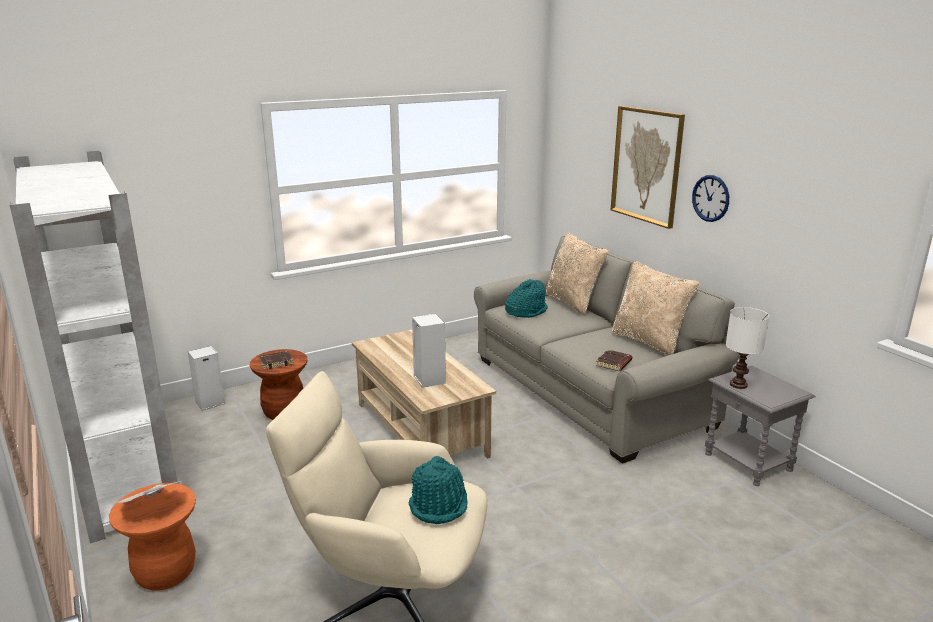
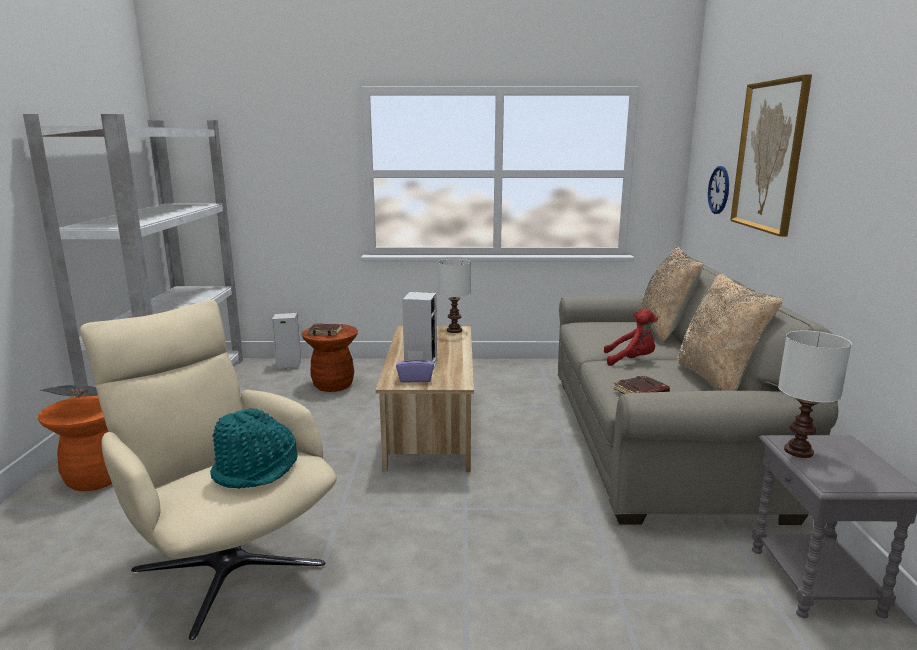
camera: 30 degrees right, 5 degrees down
turquoise hat [505,279,548,318] -> none
wall clock [692,175,729,222] -> wall clock moved to [708,166,729,214]
none -> purple tissue box [396,351,434,383]
none -> white table lamp [438,259,471,333]
none -> red plush toy [604,309,658,366]

